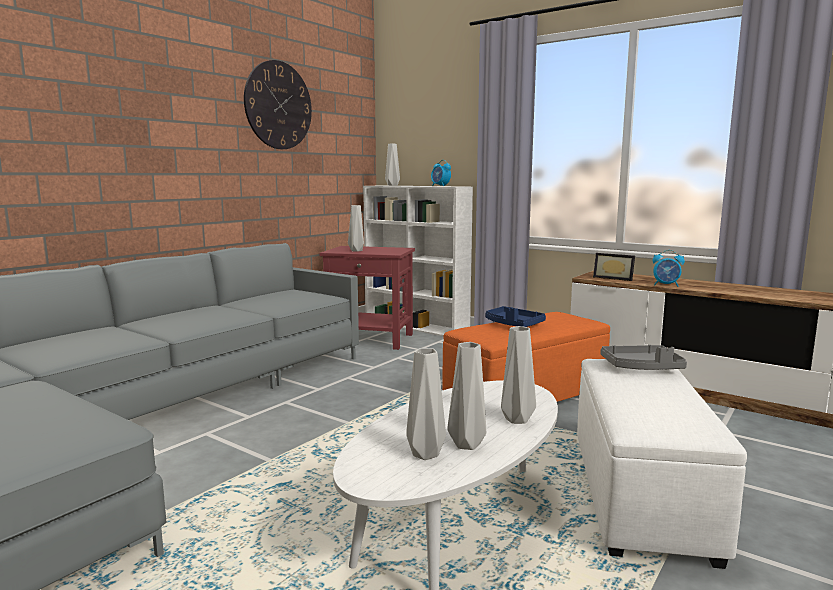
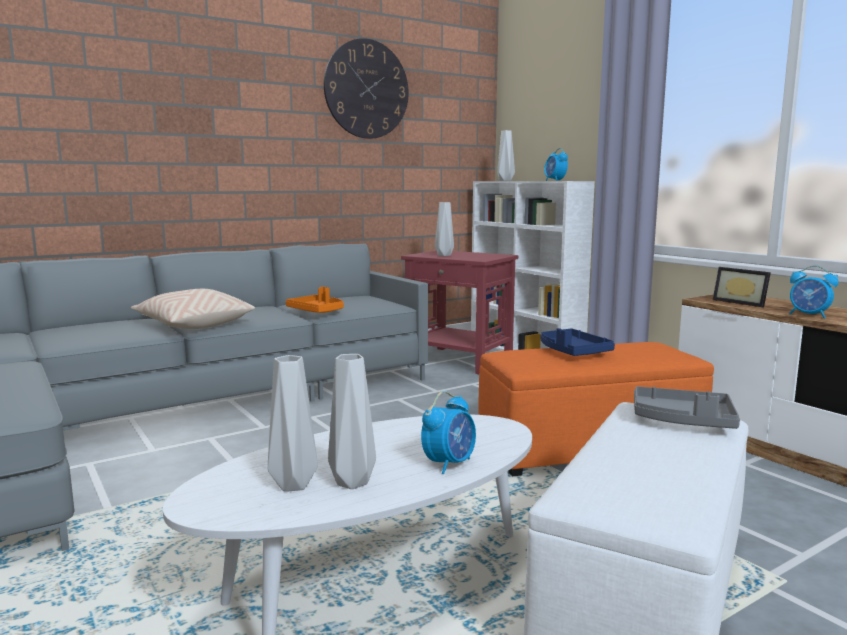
camera: 20 degrees right, 0 degrees up
grey vase [501,326,536,424] -> alarm clock [421,391,476,474]
none -> beige pillow [131,289,255,329]
none -> orange tray [286,287,344,313]

